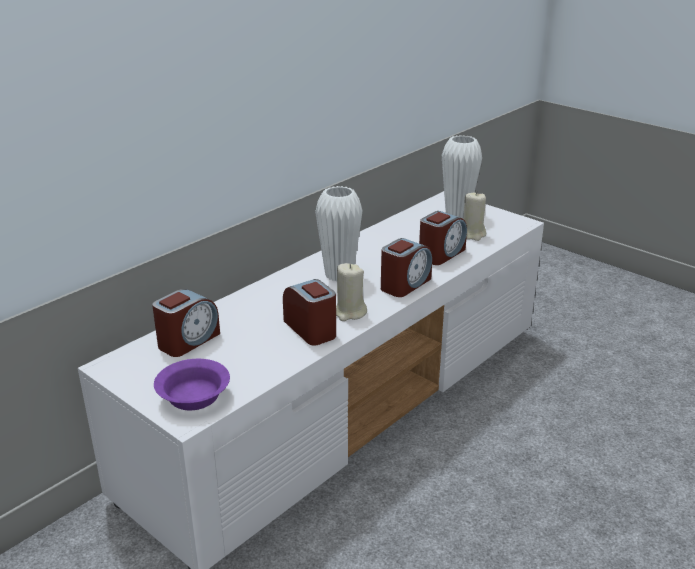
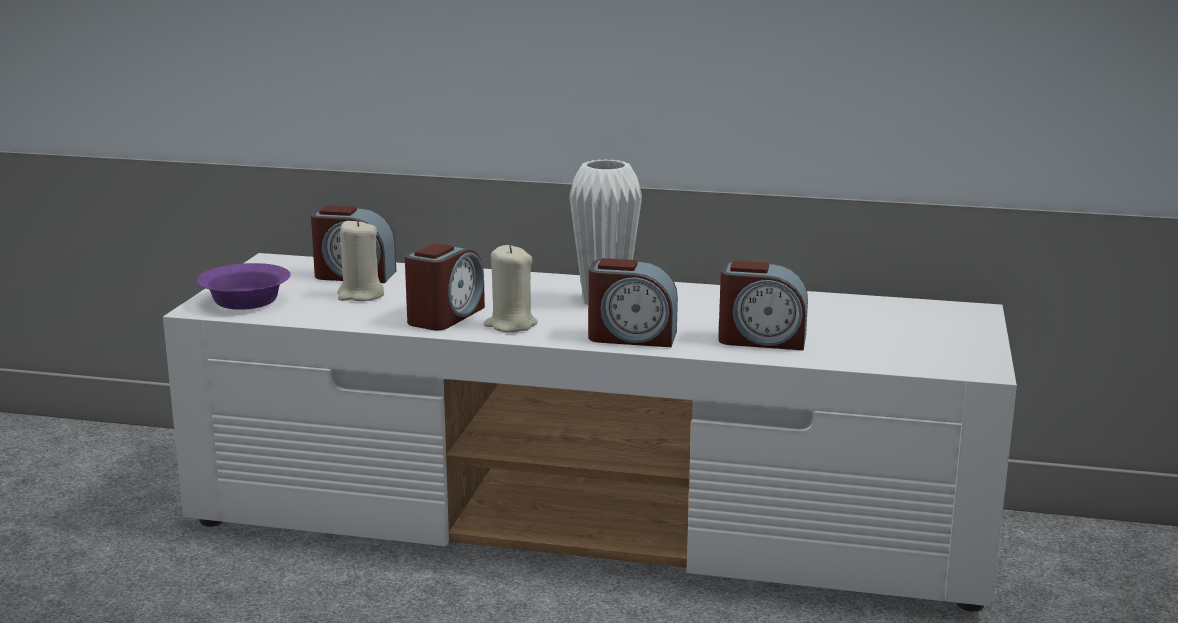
camera: 60 degrees right, 10 degrees down
white vase [442,135,482,218] -> none
beige candle [463,191,486,241] -> beige candle moved to [337,219,384,301]

